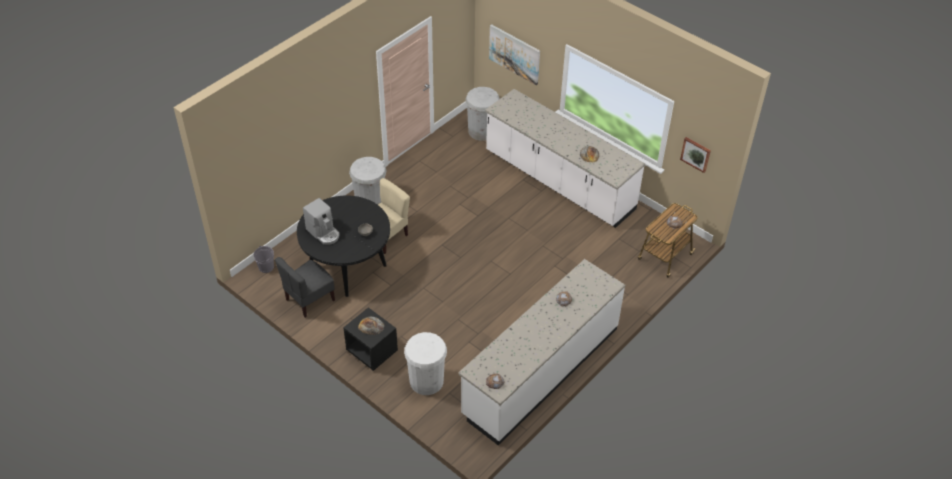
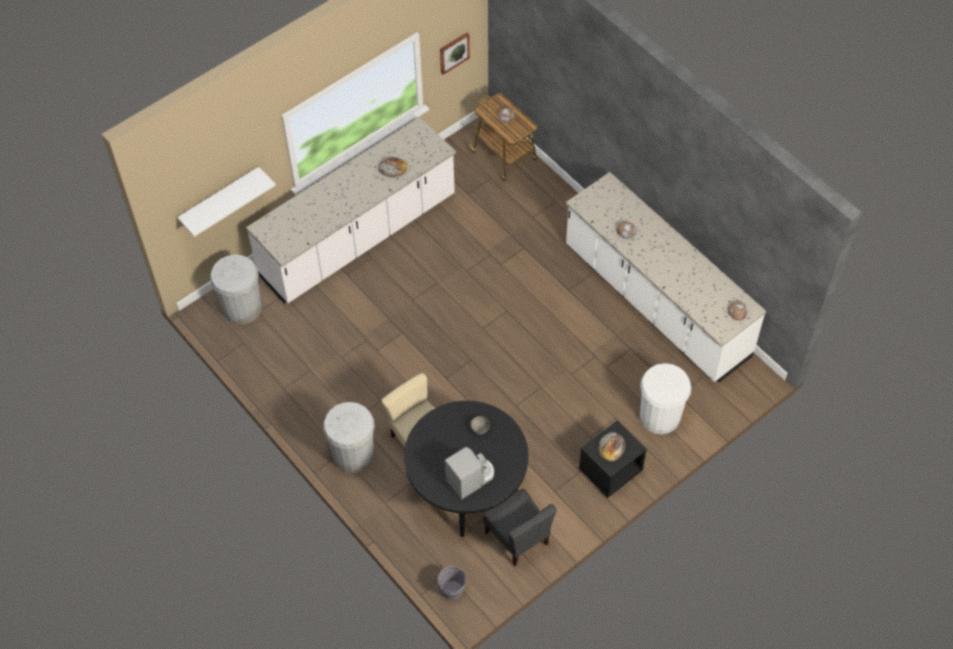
camera: 80 degrees left, 10 degrees up
picture [489,24,540,85] -> white shelf [177,167,276,237]

